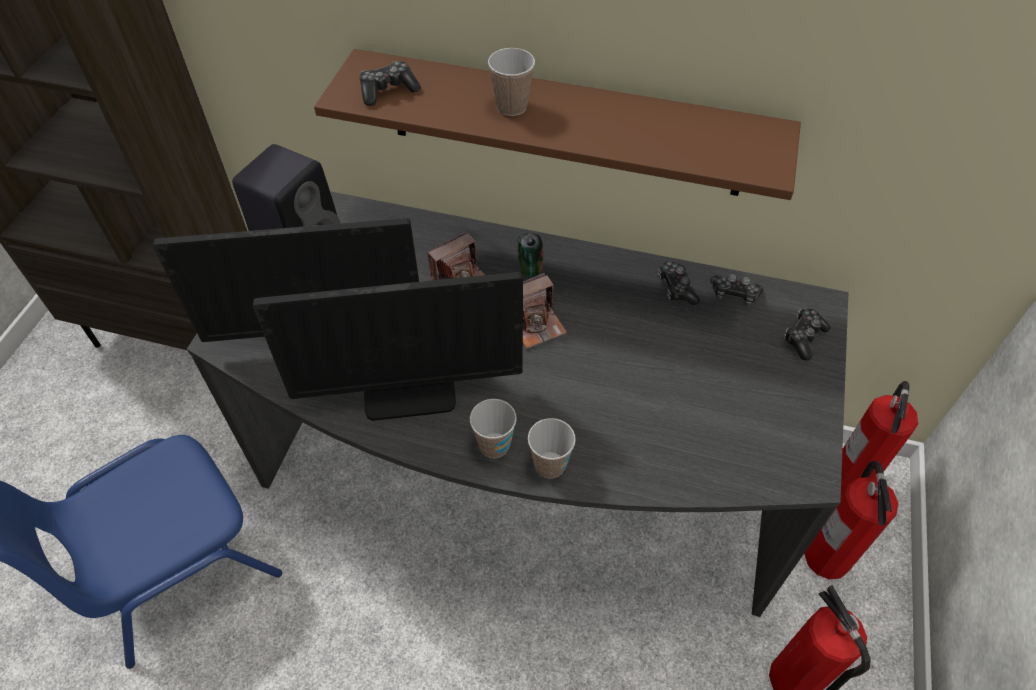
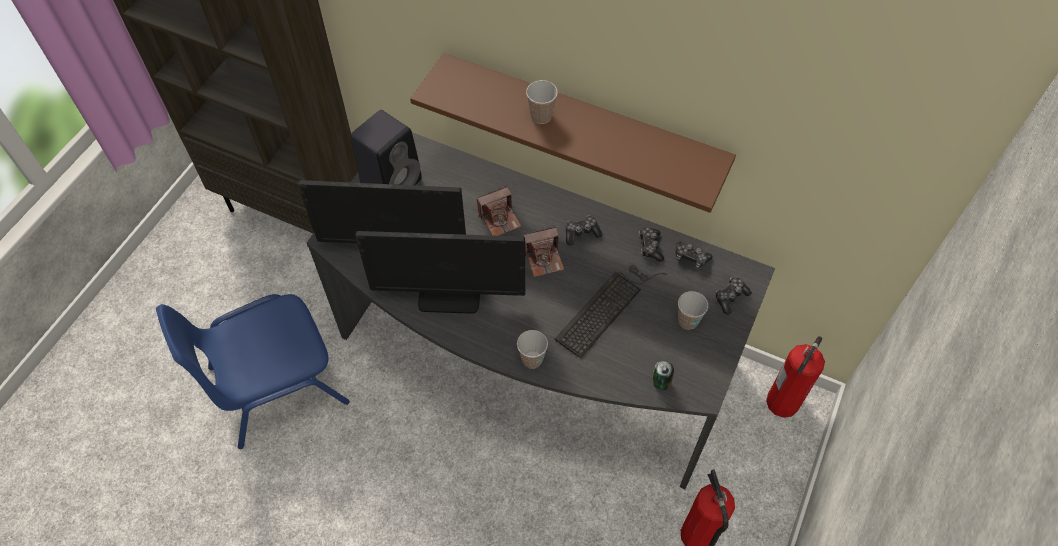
camera: 10 degrees right, 5 degrees up
game controller [359,61,421,106] -> game controller moved to [566,216,602,246]
cup [470,399,517,459] -> cup moved to [678,291,708,330]
can [517,233,543,277] -> can moved to [653,361,674,390]
fire extinguisher [804,461,899,579] -> none
none -> keyboard [555,265,668,358]

